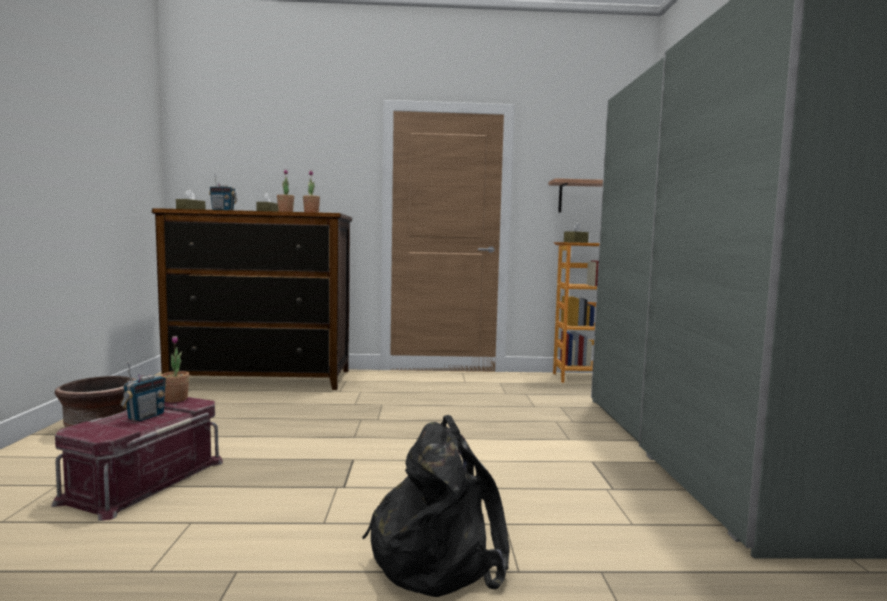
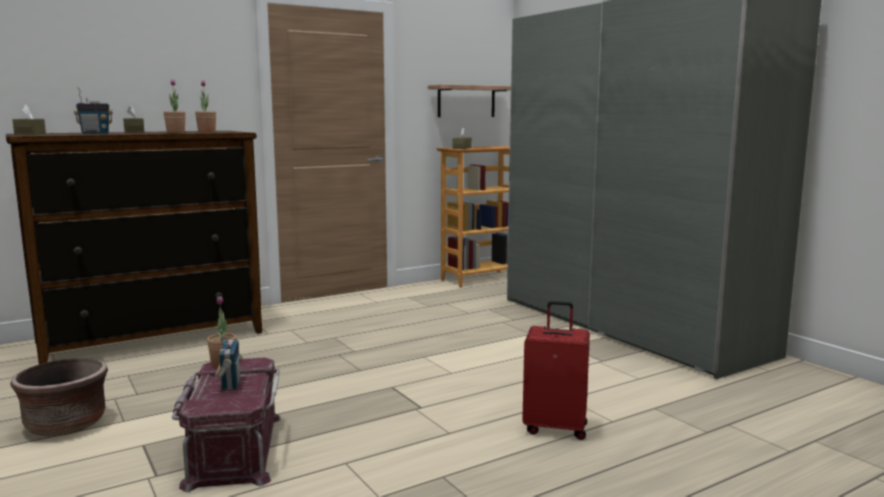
camera: 30 degrees left, 5 degrees up
black backpack [362,415,509,597] -> red suitcase [522,301,590,440]

